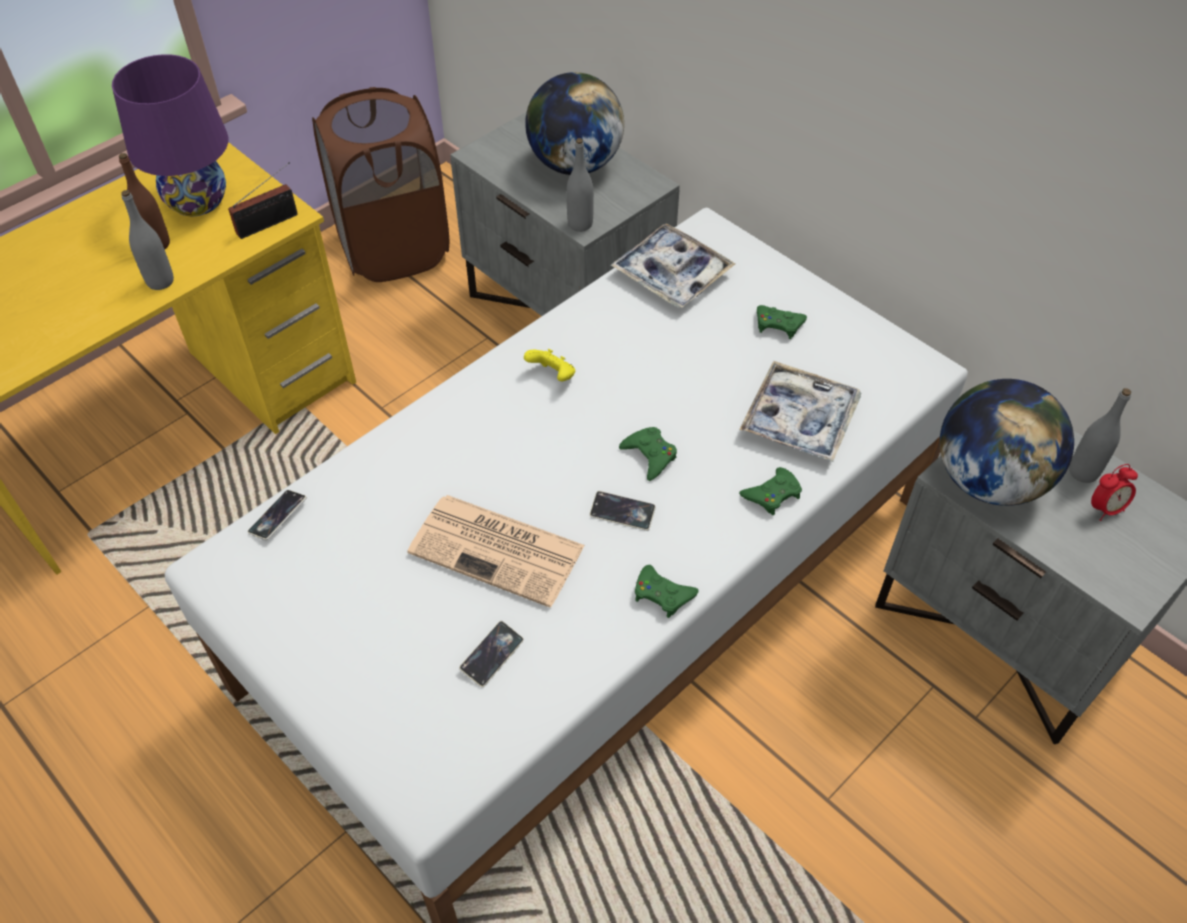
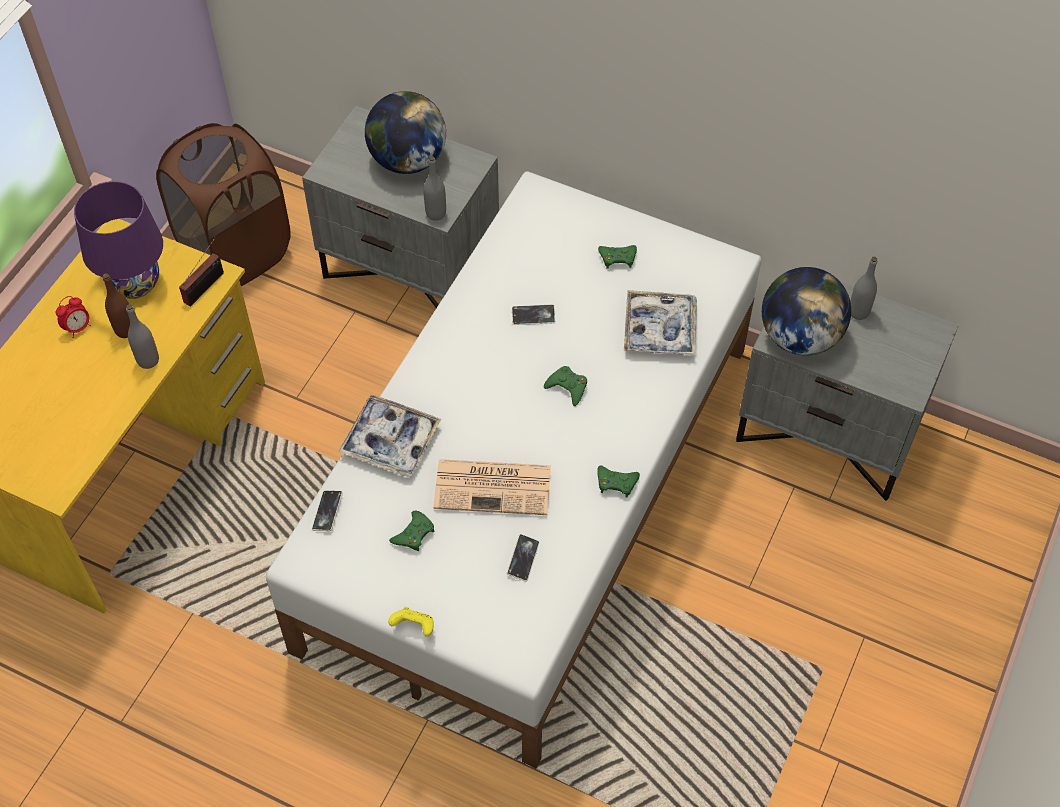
camera: 20 degrees left, 5 degrees up
yellow game controller [524,349,575,381] -> yellow game controller moved to [388,607,434,636]
phone [590,491,656,531] -> phone moved to [512,304,555,325]
tray [611,224,736,308] -> tray moved to [338,394,441,477]
green game controller [739,467,802,515] -> green game controller moved to [389,511,434,551]
alarm clock [1091,464,1138,521] -> alarm clock moved to [56,296,91,338]

